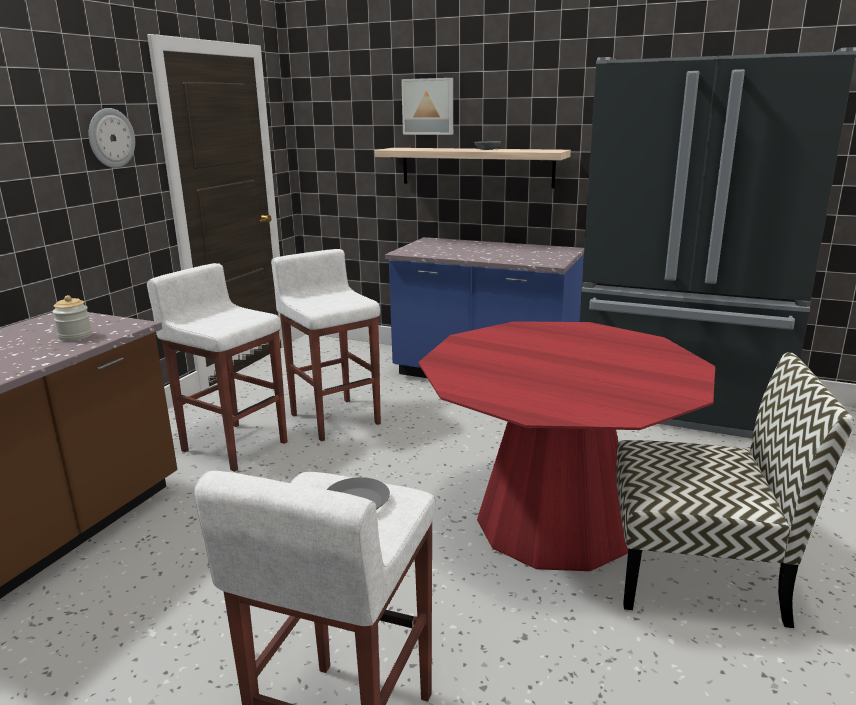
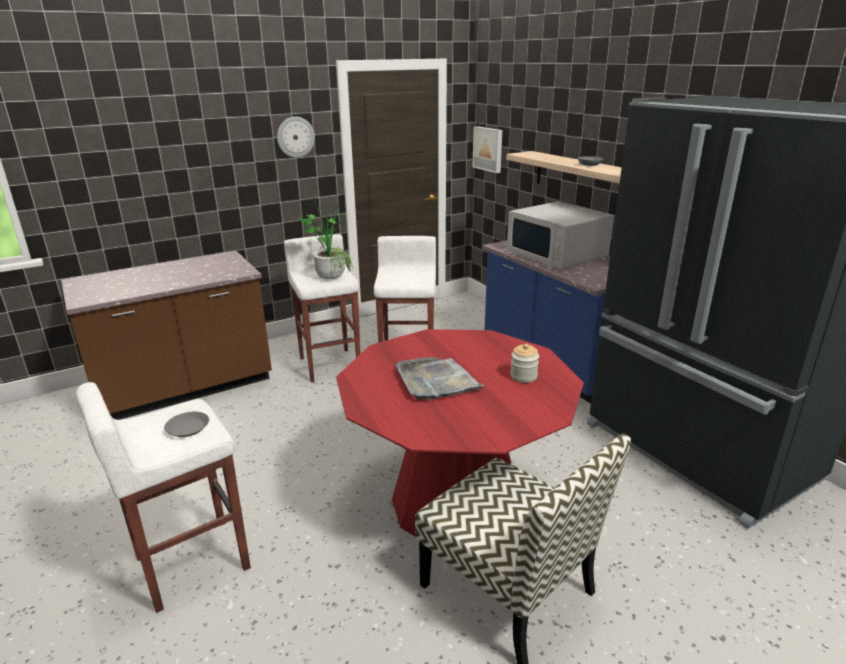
camera: 35 degrees right, 5 degrees up
jar [52,295,92,341] -> jar moved to [510,344,539,383]
picture [401,78,453,135] -> picture moved to [473,126,502,173]
none -> potted plant [298,198,353,279]
none -> grey tray [396,357,484,400]
none -> white microwave [507,202,614,269]

